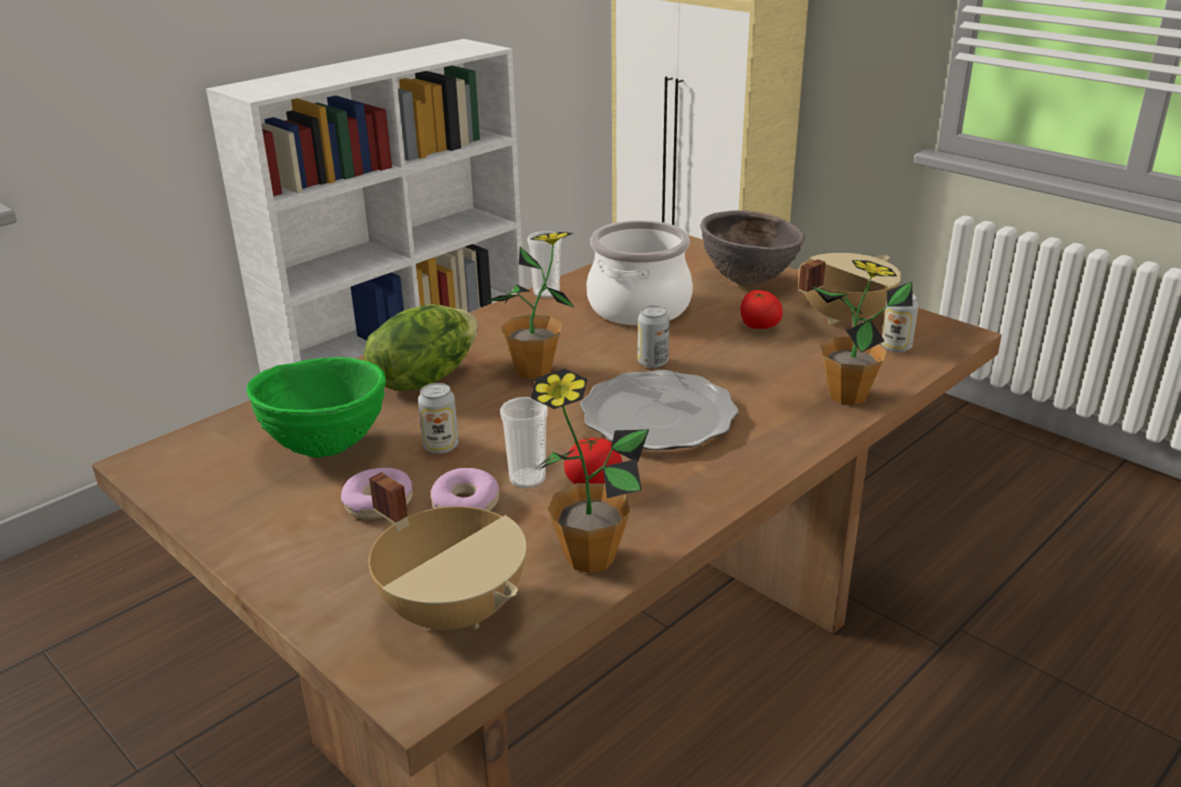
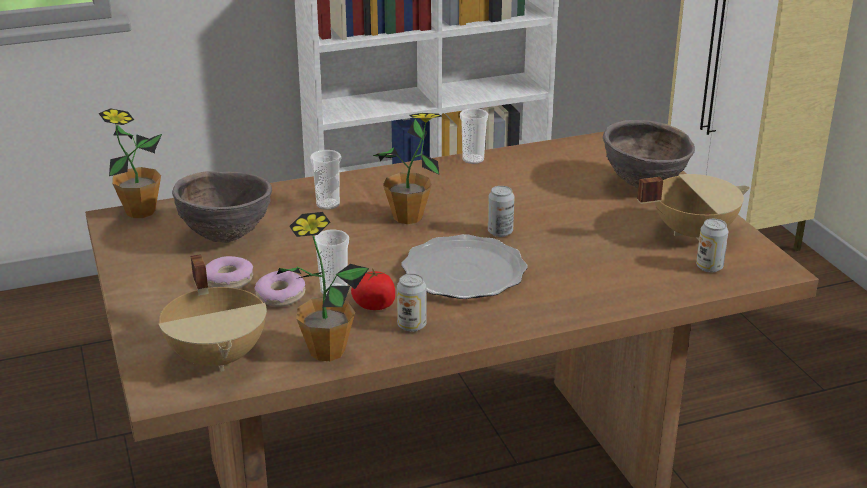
camera: 25 degrees right, 0 degrees up
green bowl [246,357,386,458] -> brown bowl [172,171,272,243]
lettuce [364,304,478,391] -> cup [310,150,341,210]
can [418,383,458,454] -> can moved to [397,273,427,332]
cooking pot [587,220,693,326] -> none
tomato [740,290,783,329] -> none
potted plant [813,260,913,405] -> potted plant moved to [98,108,162,218]

